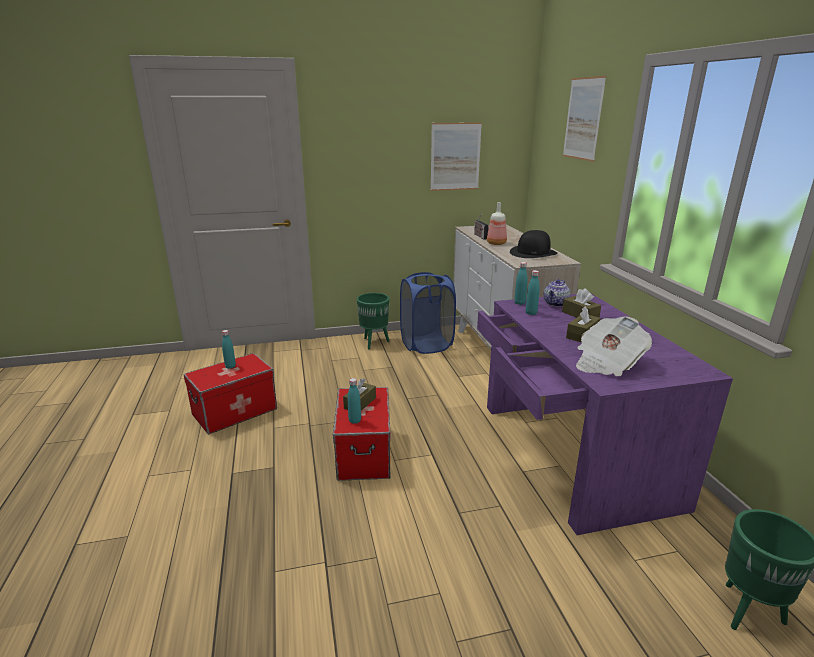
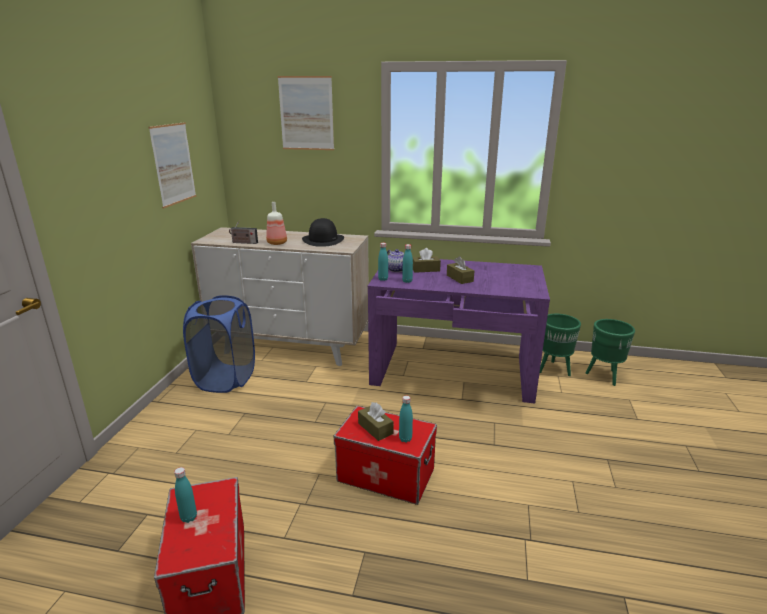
camera: 65 degrees left, 0 degrees up
green planter [357,293,390,349] -> green planter moved to [540,314,581,376]
newspaper [576,317,652,376] -> none

